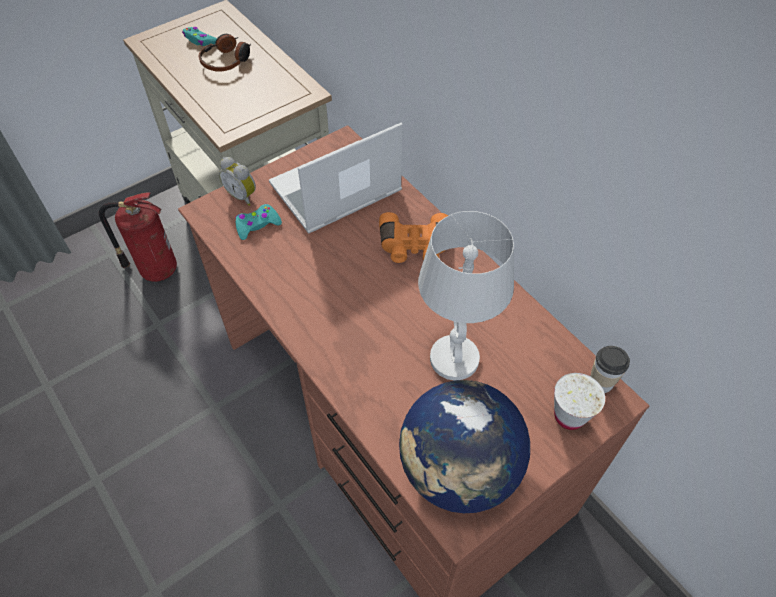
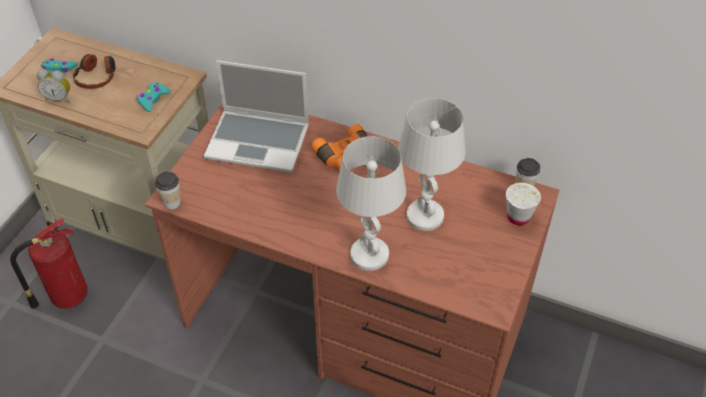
camera: 30 degrees left, 5 degrees down
alarm clock [219,157,256,206] -> alarm clock moved to [37,69,70,103]
turquoise game controller [235,204,282,240] -> turquoise game controller moved to [137,82,171,112]
laptop [269,122,403,233] -> laptop turned 105 degrees counterclockwise [204,60,309,173]
globe [399,380,530,513] -> none
none -> cup [155,172,181,210]
none -> white table lamp [336,136,406,271]

